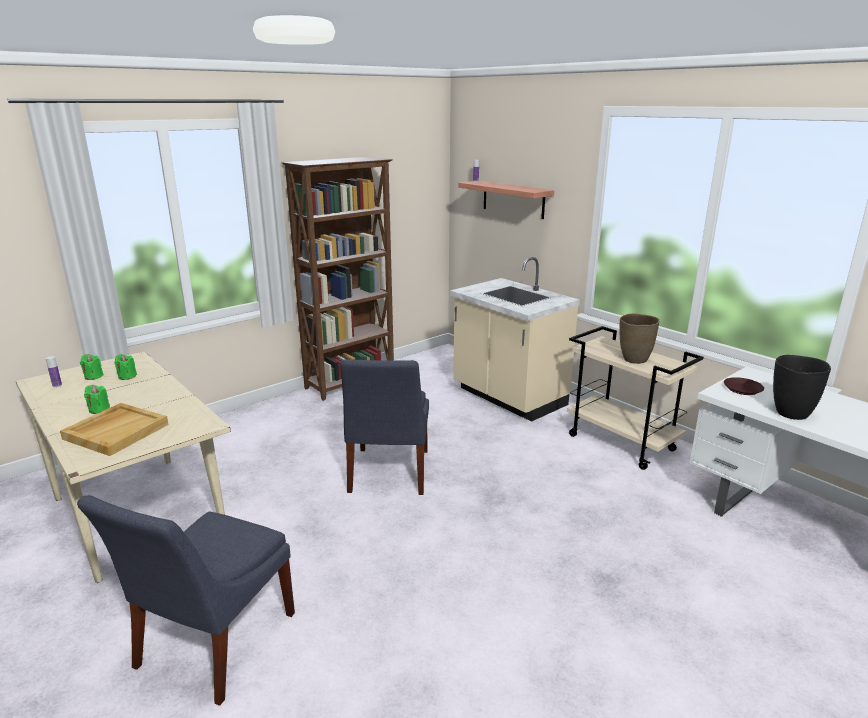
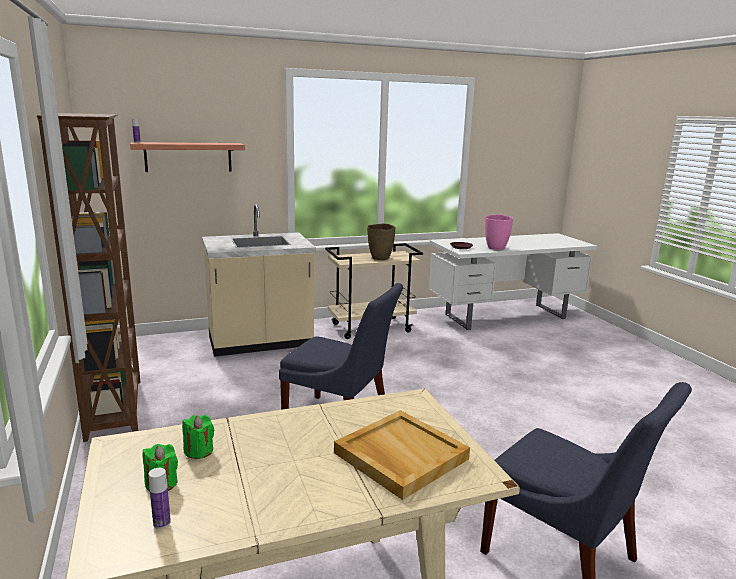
camera: 70 degrees left, 5 degrees down
green candle [84,385,110,414] -> none
black vase [773,355,831,420] -> pink vase [485,214,513,250]

